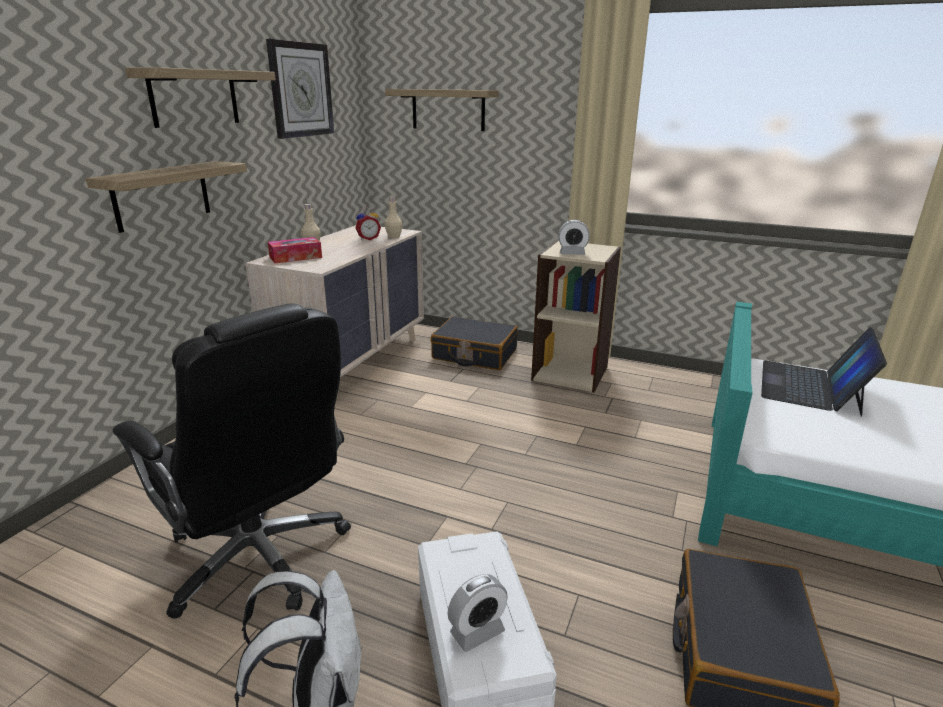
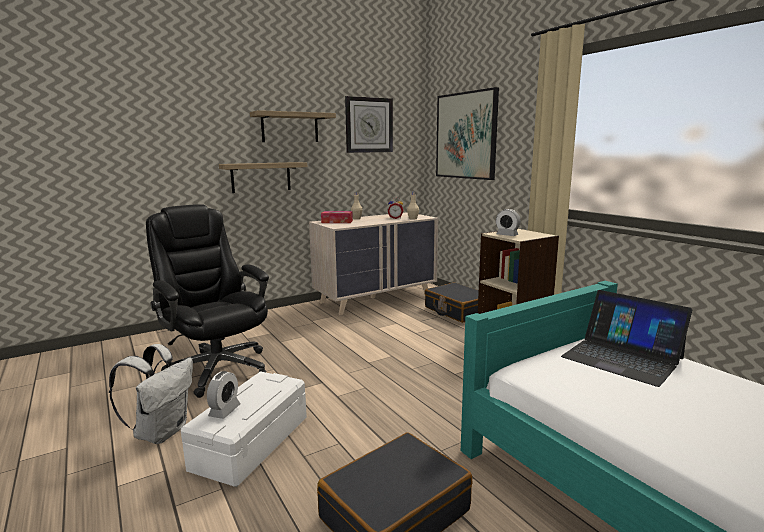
camera: 35 degrees right, 10 degrees down
black office chair [113,303,351,618] -> black office chair turned 150 degrees clockwise [146,204,269,398]
shelf [385,89,499,131] -> picture [436,87,499,180]
alarm clock [447,574,508,652] -> alarm clock turned 75 degrees counterclockwise [207,371,240,419]
laptop [761,327,887,417] -> laptop turned 105 degrees counterclockwise [561,290,692,387]

